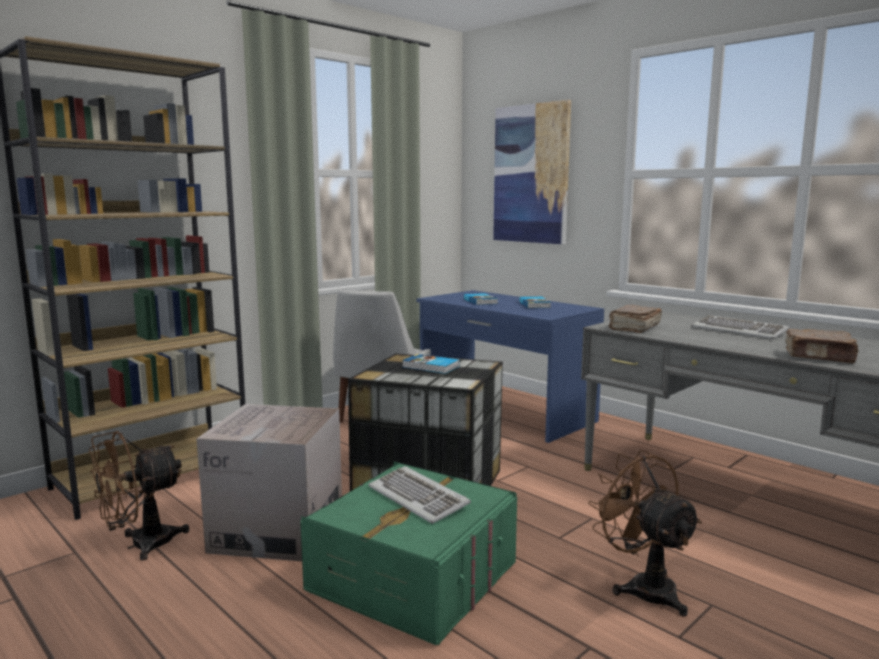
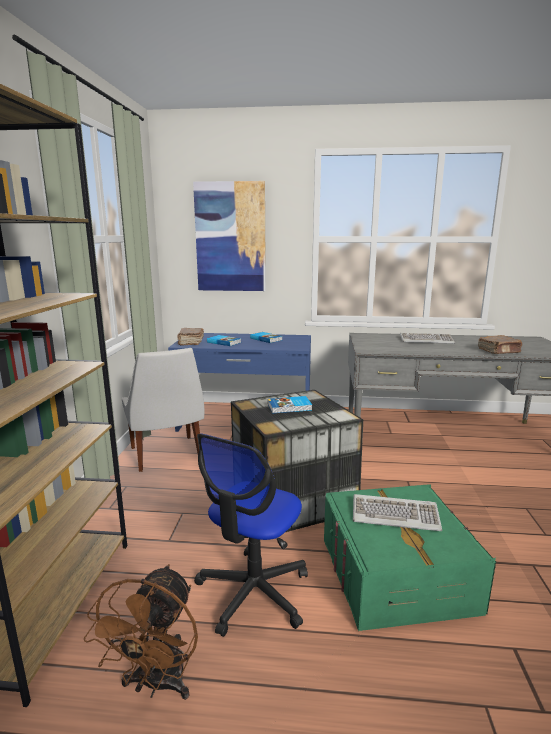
camera: 40 degrees left, 5 degrees up
cardboard box [197,404,342,561] -> office chair [194,433,308,637]
brown fan [588,450,702,616] -> none
brown book [609,305,662,333] -> brown book moved to [177,328,204,345]

